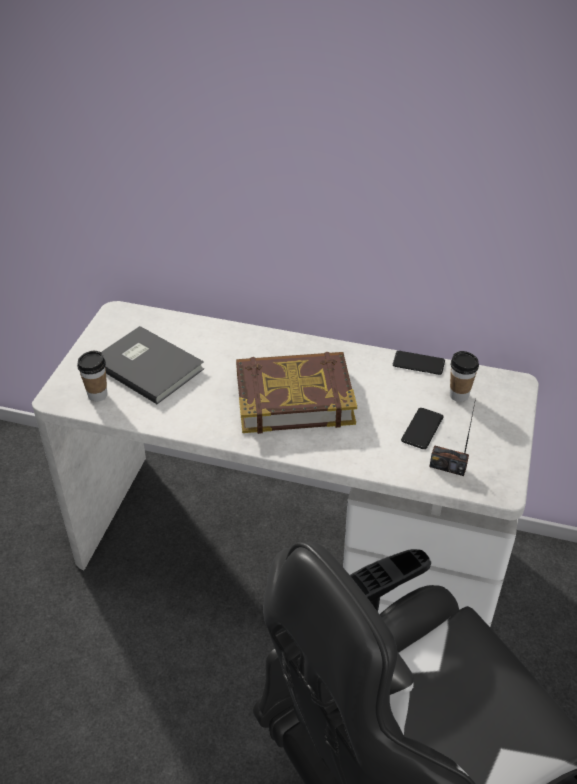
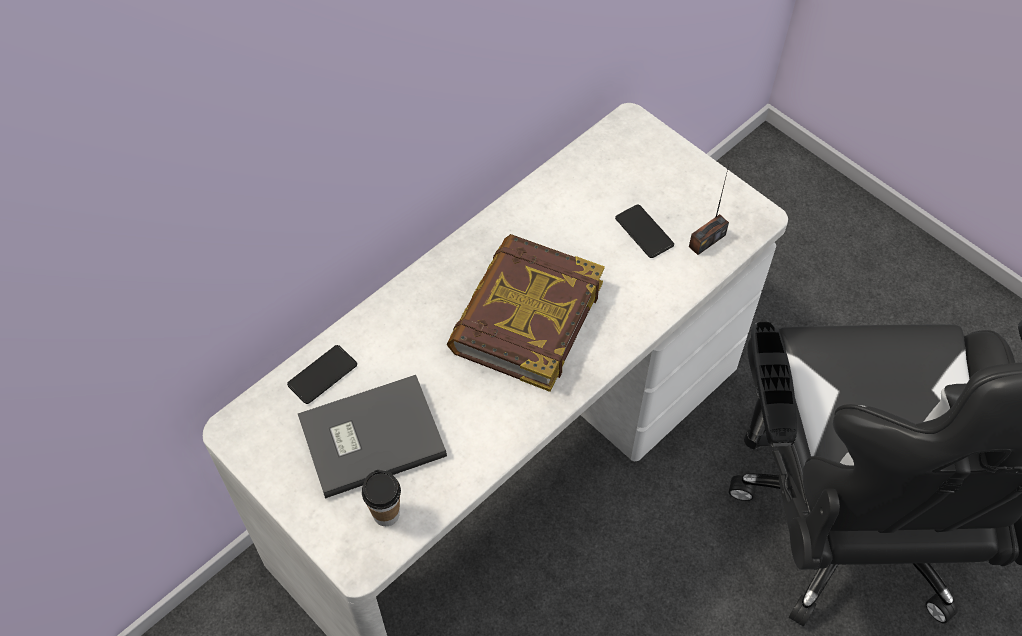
camera: 60 degrees left, 15 degrees up
phone [393,351,445,375] -> phone moved to [287,345,357,404]
cup [450,351,479,402] -> none

